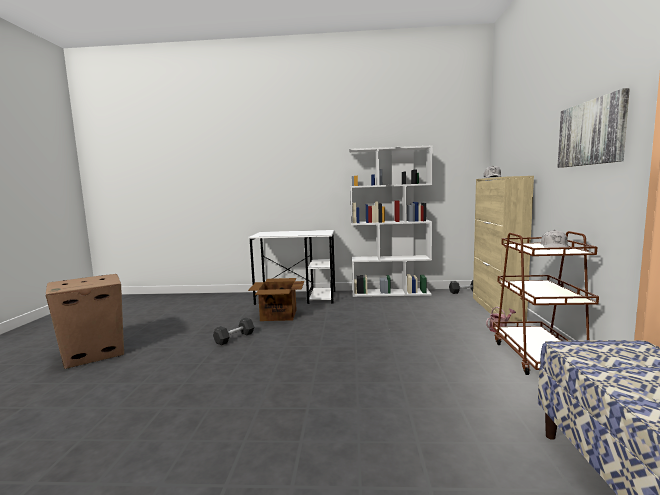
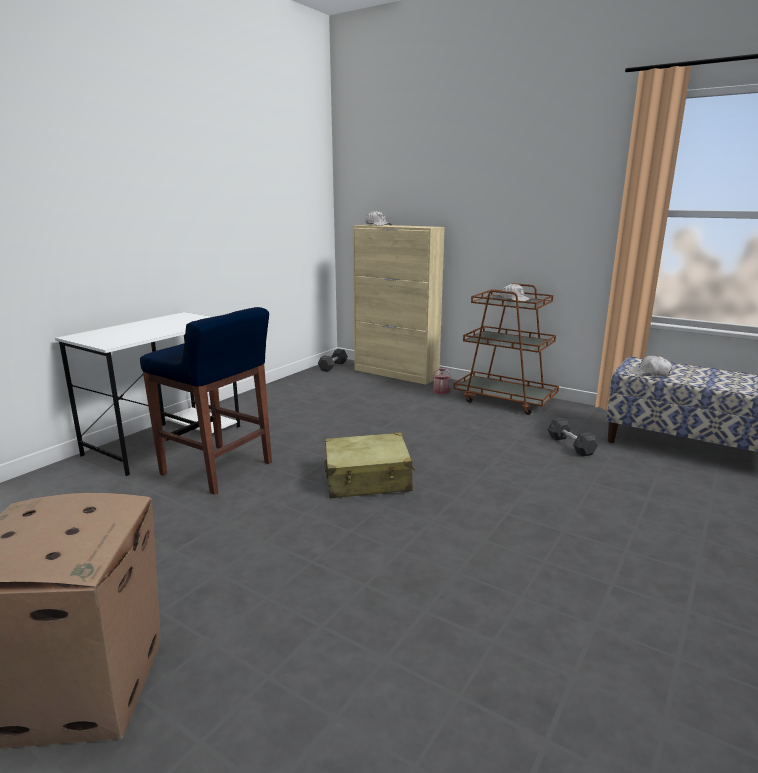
camera: 60 degrees left, 10 degrees up
grey dumbbell [213,318,254,345] -> grey dumbbell moved to [548,418,599,457]
cardboard box [248,278,304,321] -> blue stool [140,307,272,495]
white bookcase [349,145,433,297] -> none
picture [557,88,630,168] -> none
none -> beige suitcase [325,432,415,498]
none -> white cap [628,356,672,376]

